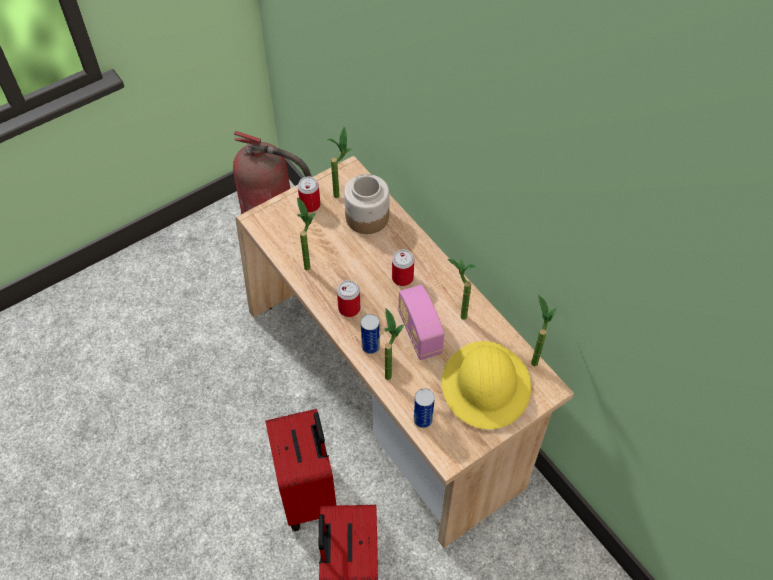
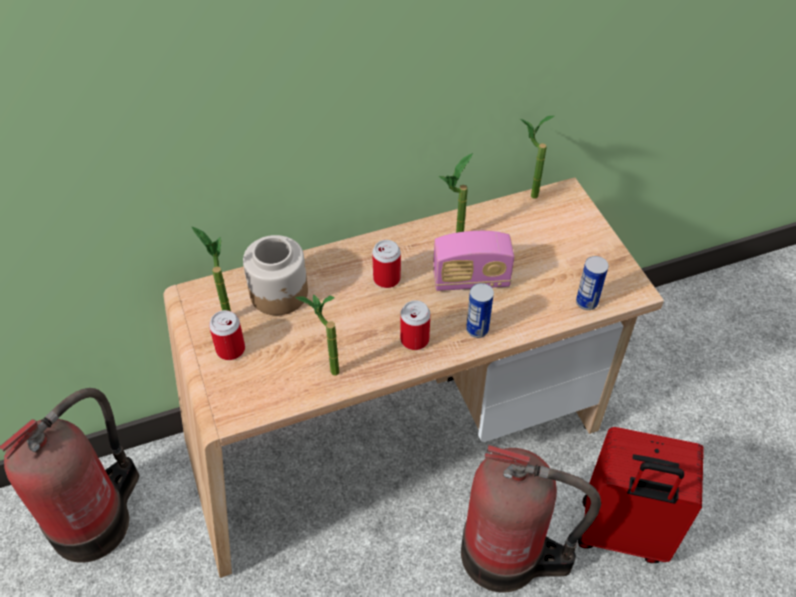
camera: 75 degrees left, 5 degrees down
red suitcase [266,409,337,531] -> fire extinguisher [461,445,601,592]
potted plant [384,308,404,380] -> none
yellow hard hat [442,341,531,430] -> none

